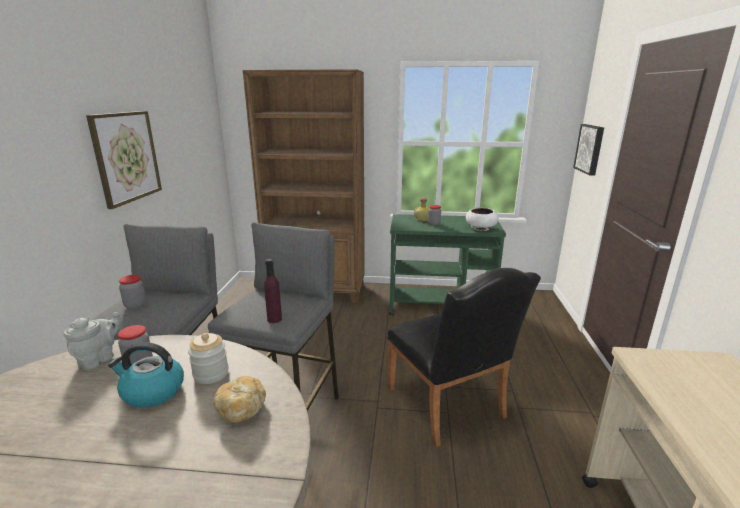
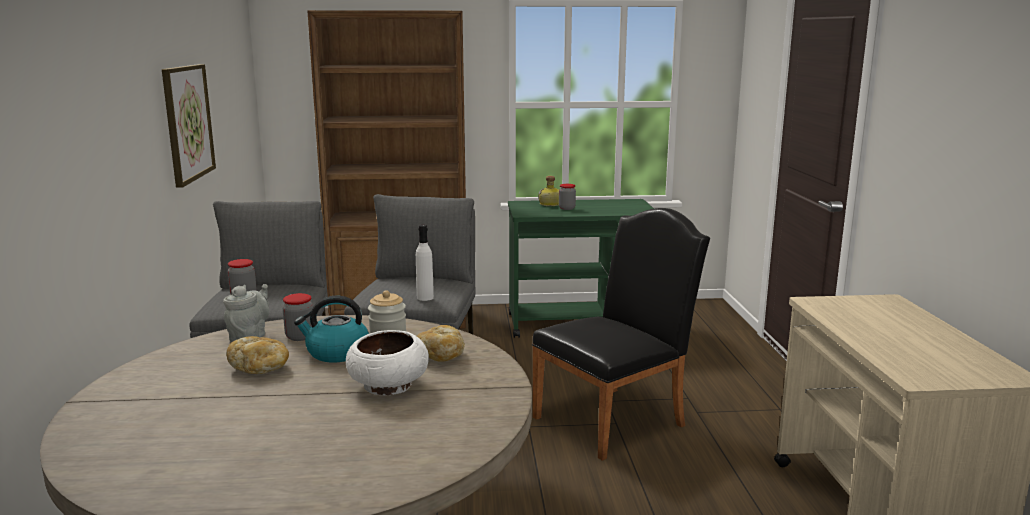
camera: 10 degrees left, 5 degrees down
purple bottle [264,259,282,323] -> white bottle [416,225,434,301]
black chair [387,268,541,447] -> black chair turned 90 degrees counterclockwise [532,208,710,461]
white bowl [466,207,499,231] -> white bowl moved to [346,330,429,395]
picture [573,124,604,176] -> none
none -> bread [226,336,289,374]

